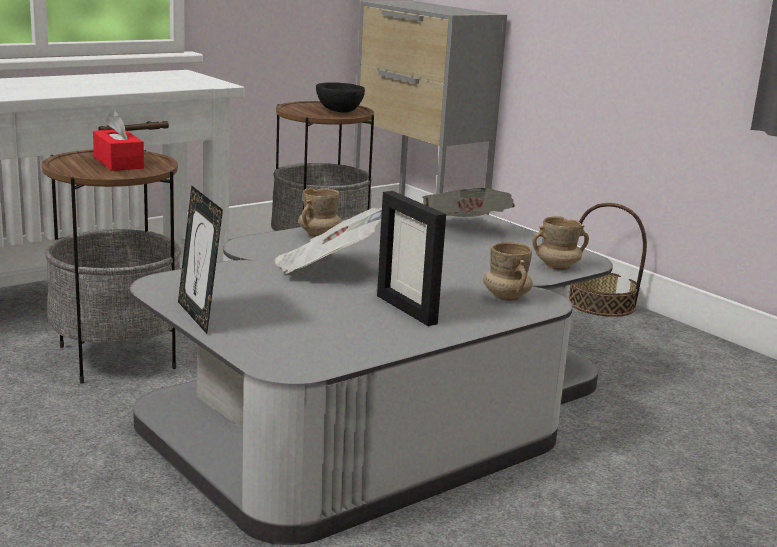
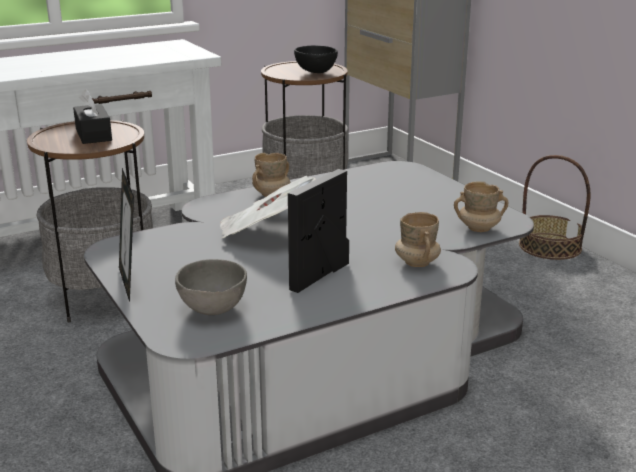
camera: 10 degrees right, 5 degrees up
red tissue box [93,110,144,171] -> black tissue box [73,89,112,144]
picture frame [377,191,446,326] -> picture frame turned 60 degrees clockwise [288,169,349,293]
newspaper [422,188,515,217] -> none
none -> grey bowl [175,259,247,315]

